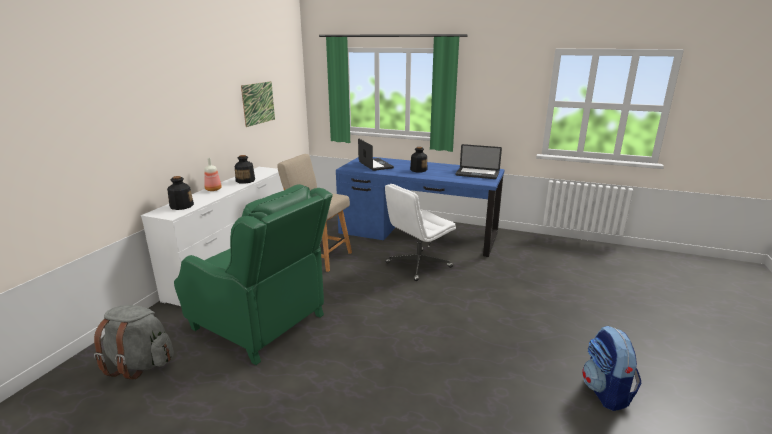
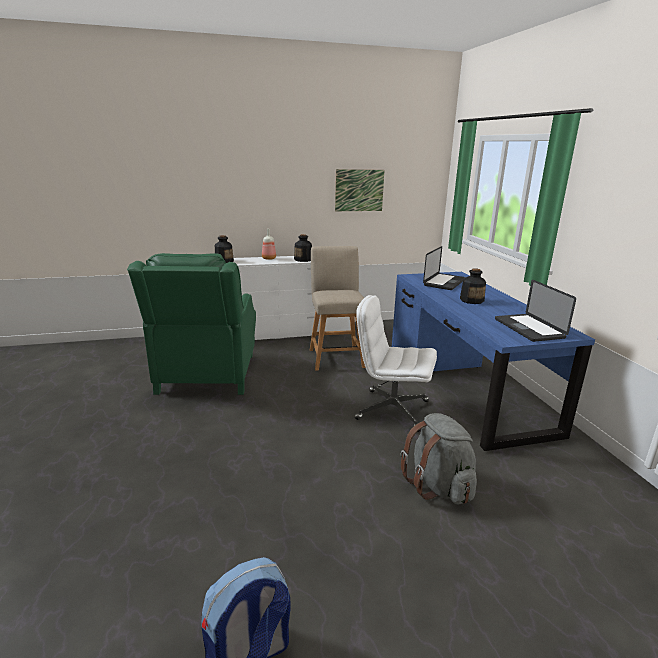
camera: 55 degrees right, 0 degrees up
grey backpack [94,305,174,379] -> grey backpack moved to [401,413,477,505]

